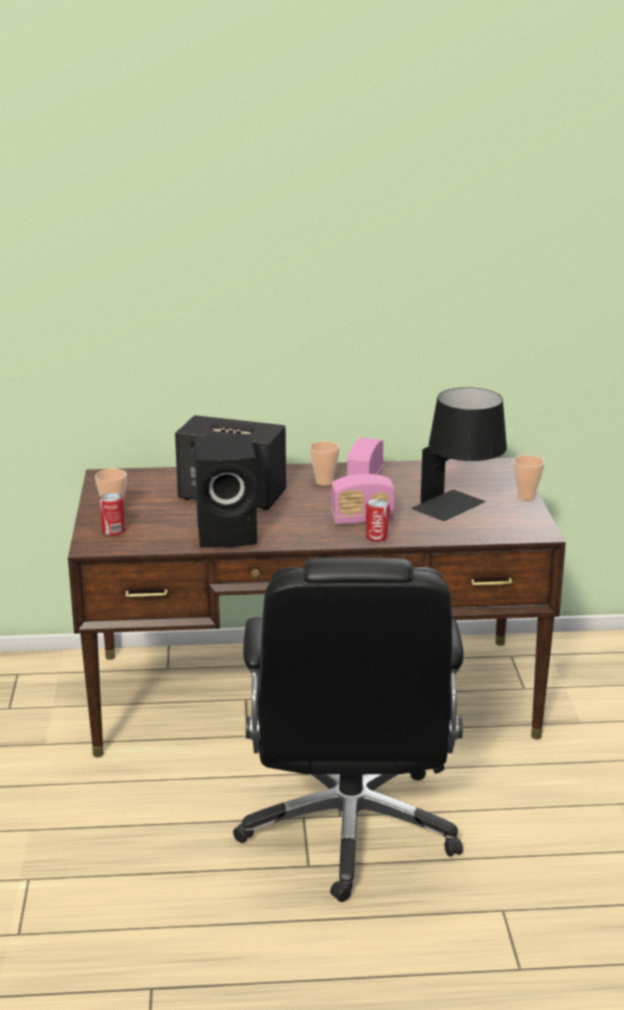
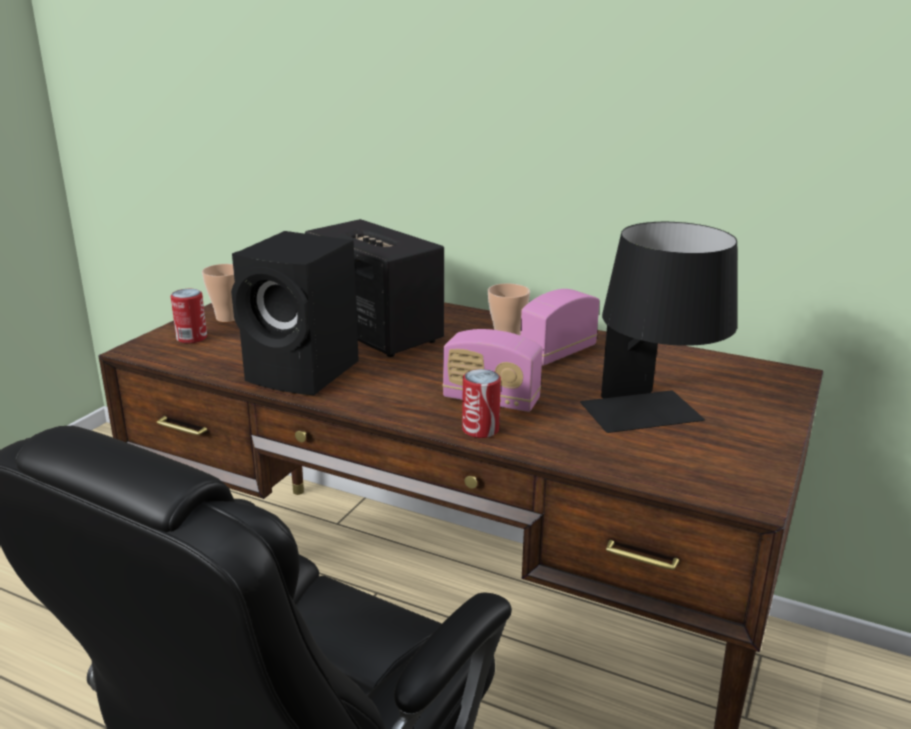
camera: 30 degrees right, 0 degrees up
cup [513,455,545,501] -> none

